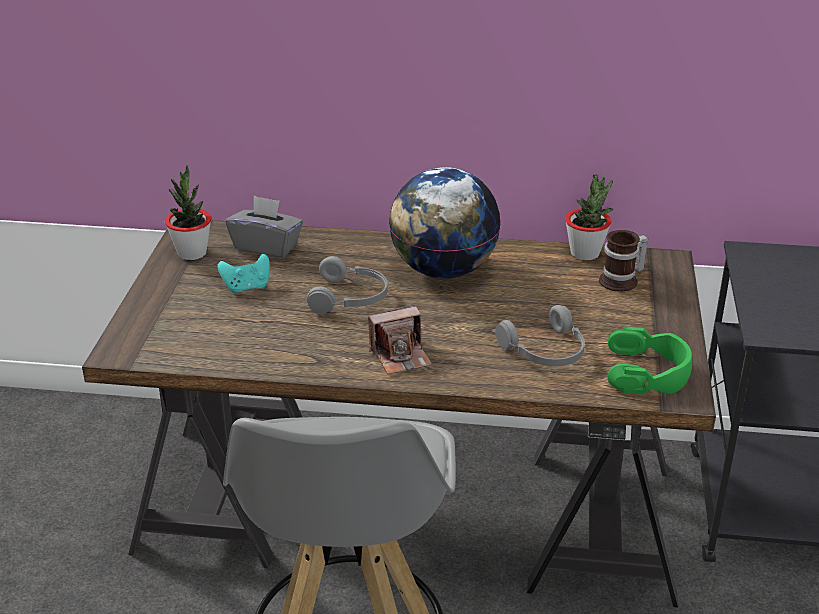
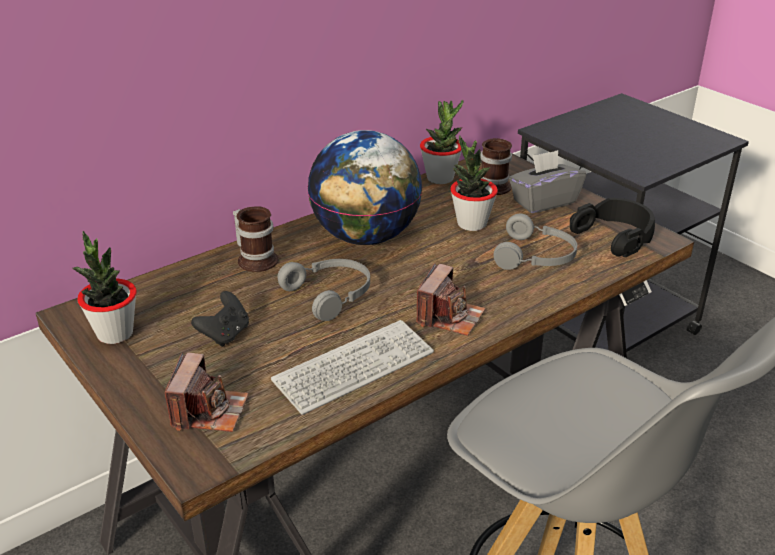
camera: 45 degrees left, 0 degrees up
turquoise game controller [217,254,270,294] -> black game controller [191,291,249,347]
grey tissue box [226,196,303,258] -> grey tissue box moved to [509,150,586,213]
green headphones [608,327,692,395] -> black headphones [570,198,655,257]
none -> camera [165,352,249,432]
none -> mug [233,206,278,272]
none -> keyboard [271,320,434,415]
none -> potted plant [450,136,498,231]

